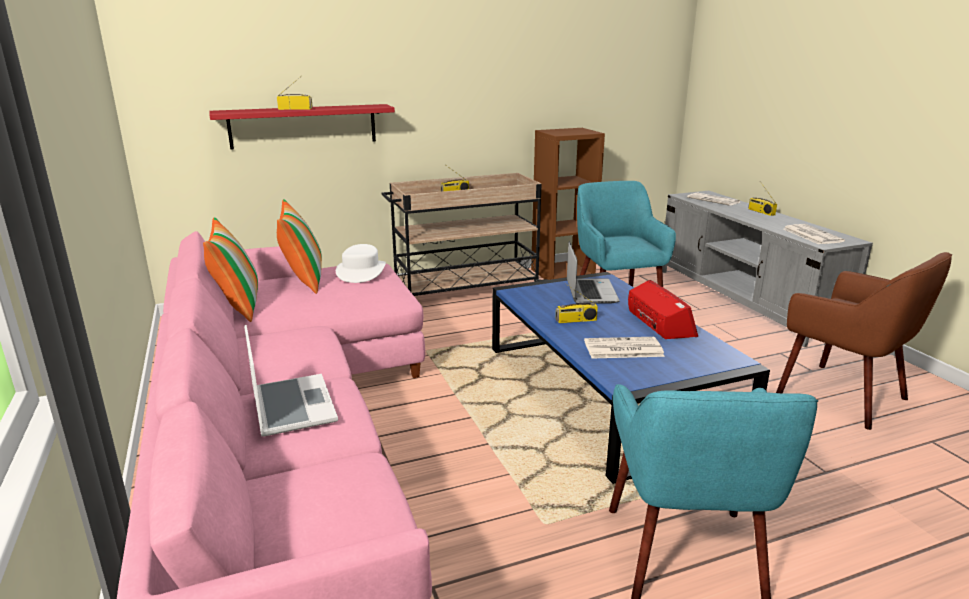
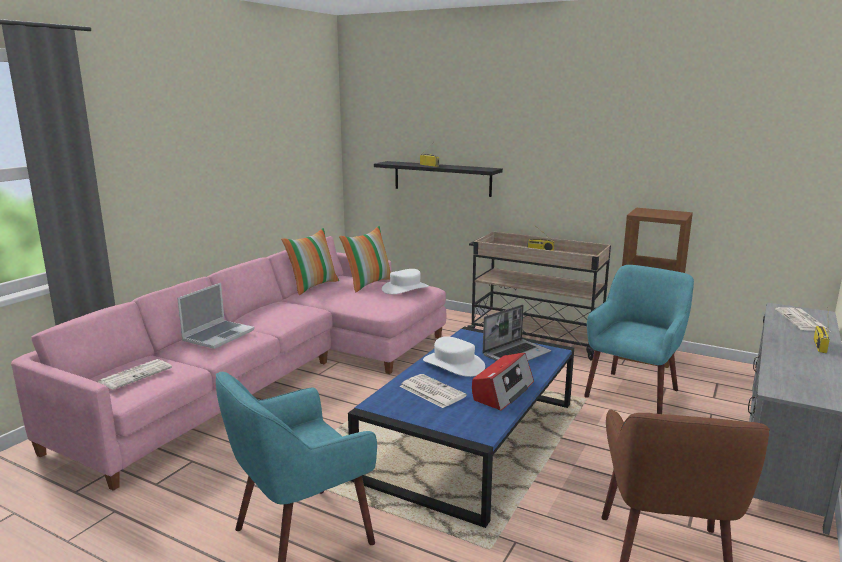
camera: 50 degrees right, 5 degrees down
red shelf [209,104,395,150] -> black shelf [374,161,503,197]
radio [555,283,598,323] -> white hat [423,336,485,377]
newspaper [783,224,845,244] -> newspaper moved to [98,359,172,390]

